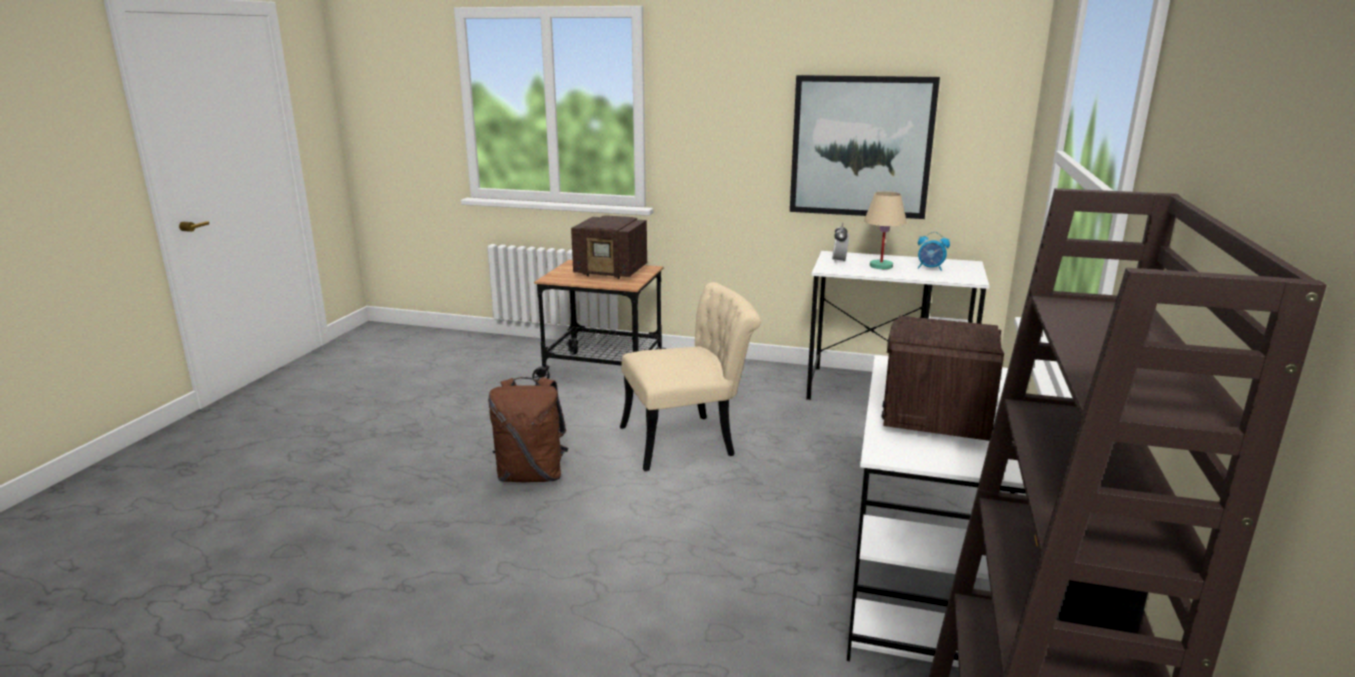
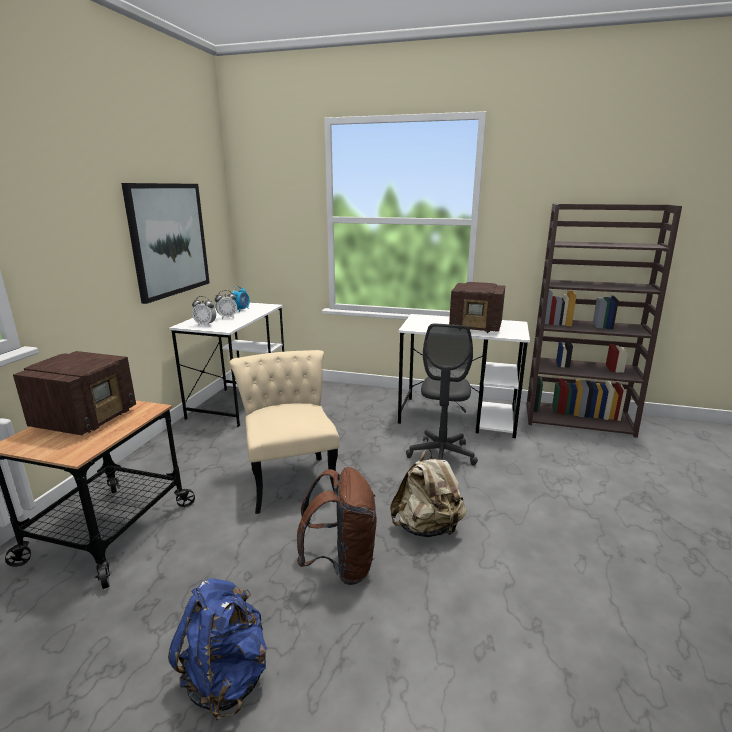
camera: 90 degrees left, 0 degrees up
beige table lamp [864,192,907,269] -> alarm clock [215,290,237,319]
none -> blue backpack [168,578,267,720]
none -> beige backpack [390,449,466,537]
none -> grey office chair [406,323,478,466]

